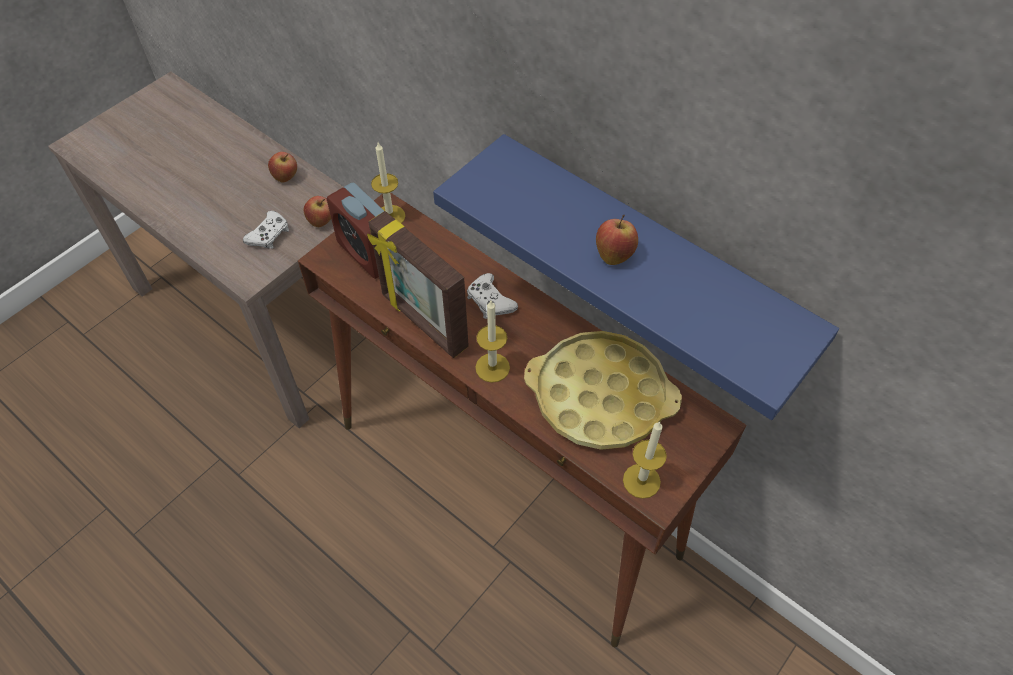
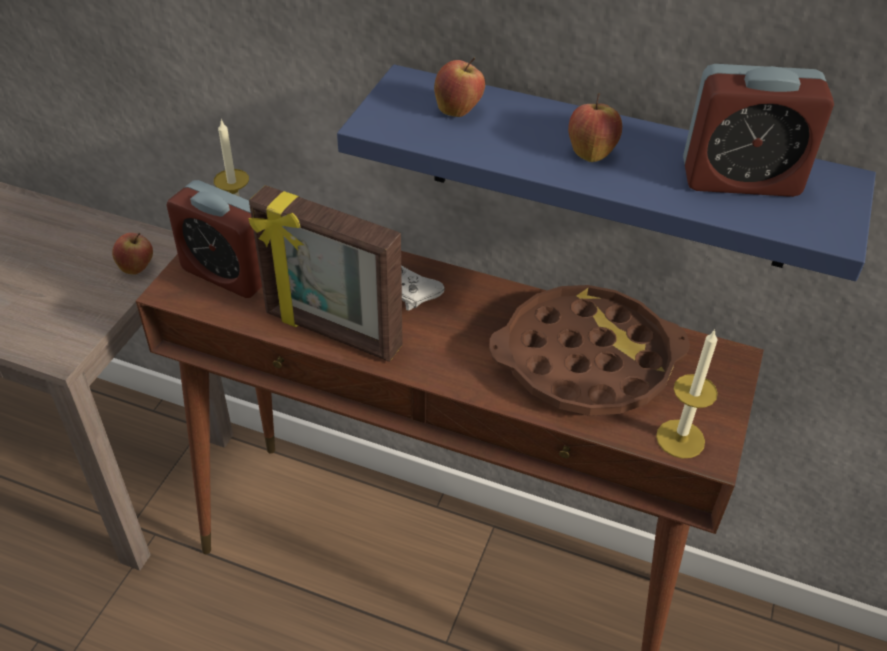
camera: 20 degrees left, 10 degrees down
white game controller [243,211,289,249] -> none
apple [268,152,297,182] -> apple moved to [434,58,485,117]
candle [475,301,510,383] -> none
yellow tray [524,331,682,450] -> brown tray [489,285,690,416]
none -> alarm clock [683,64,834,197]

